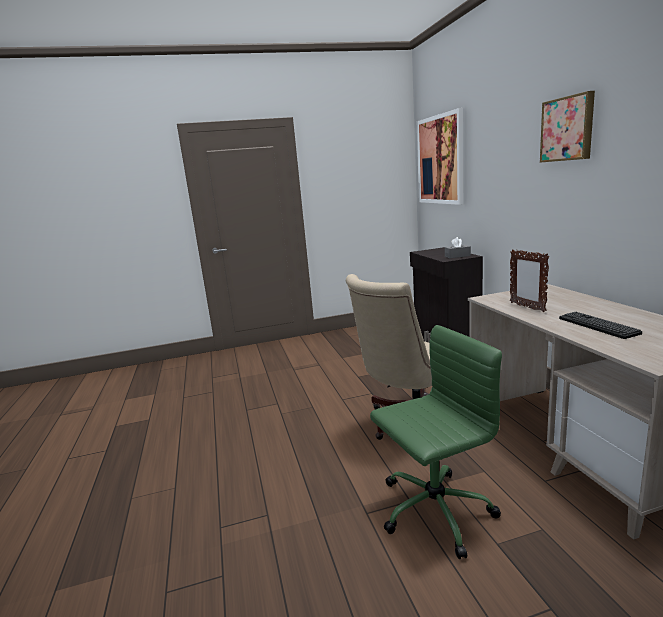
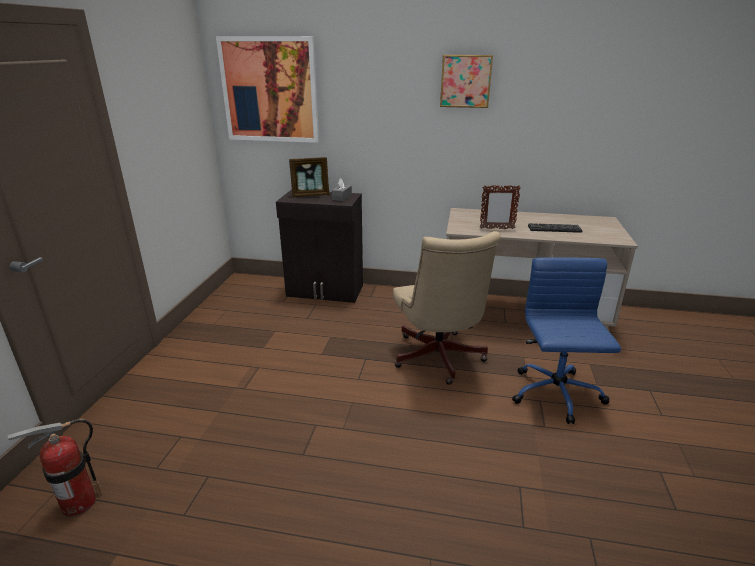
camera: 65 degrees left, 10 degrees up
green office chair [370,325,502,559] -> blue office chair [512,257,621,424]
none -> fire extinguisher [7,419,102,517]
none -> picture frame [289,157,329,197]

